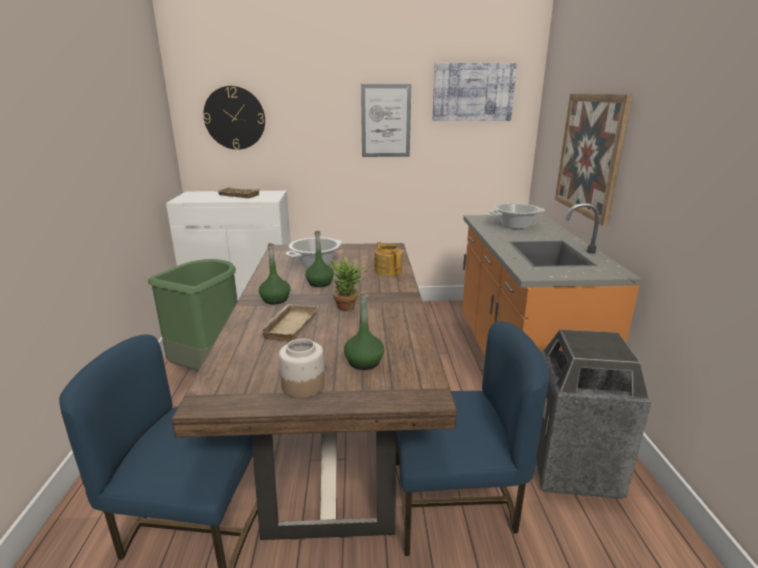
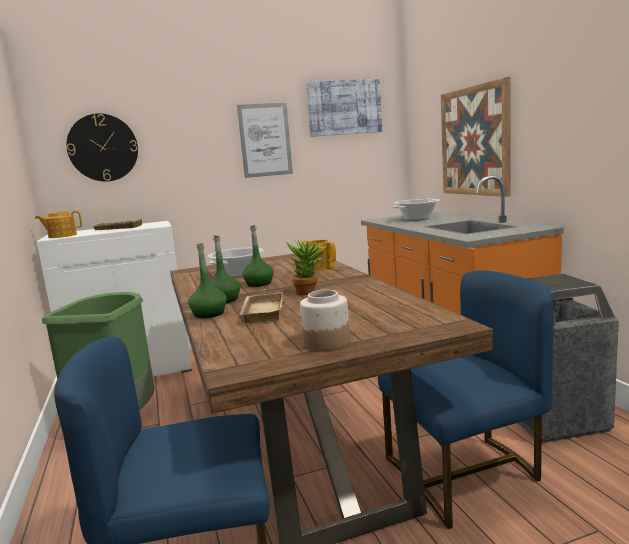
camera: 15 degrees left, 10 degrees down
green bottle [344,290,384,370] -> green bottle moved to [188,243,227,318]
none -> teapot [35,211,82,238]

